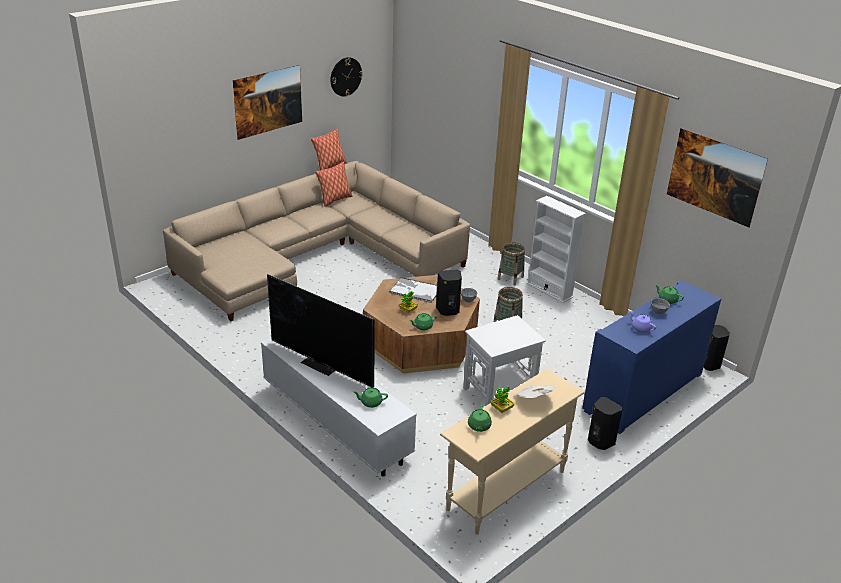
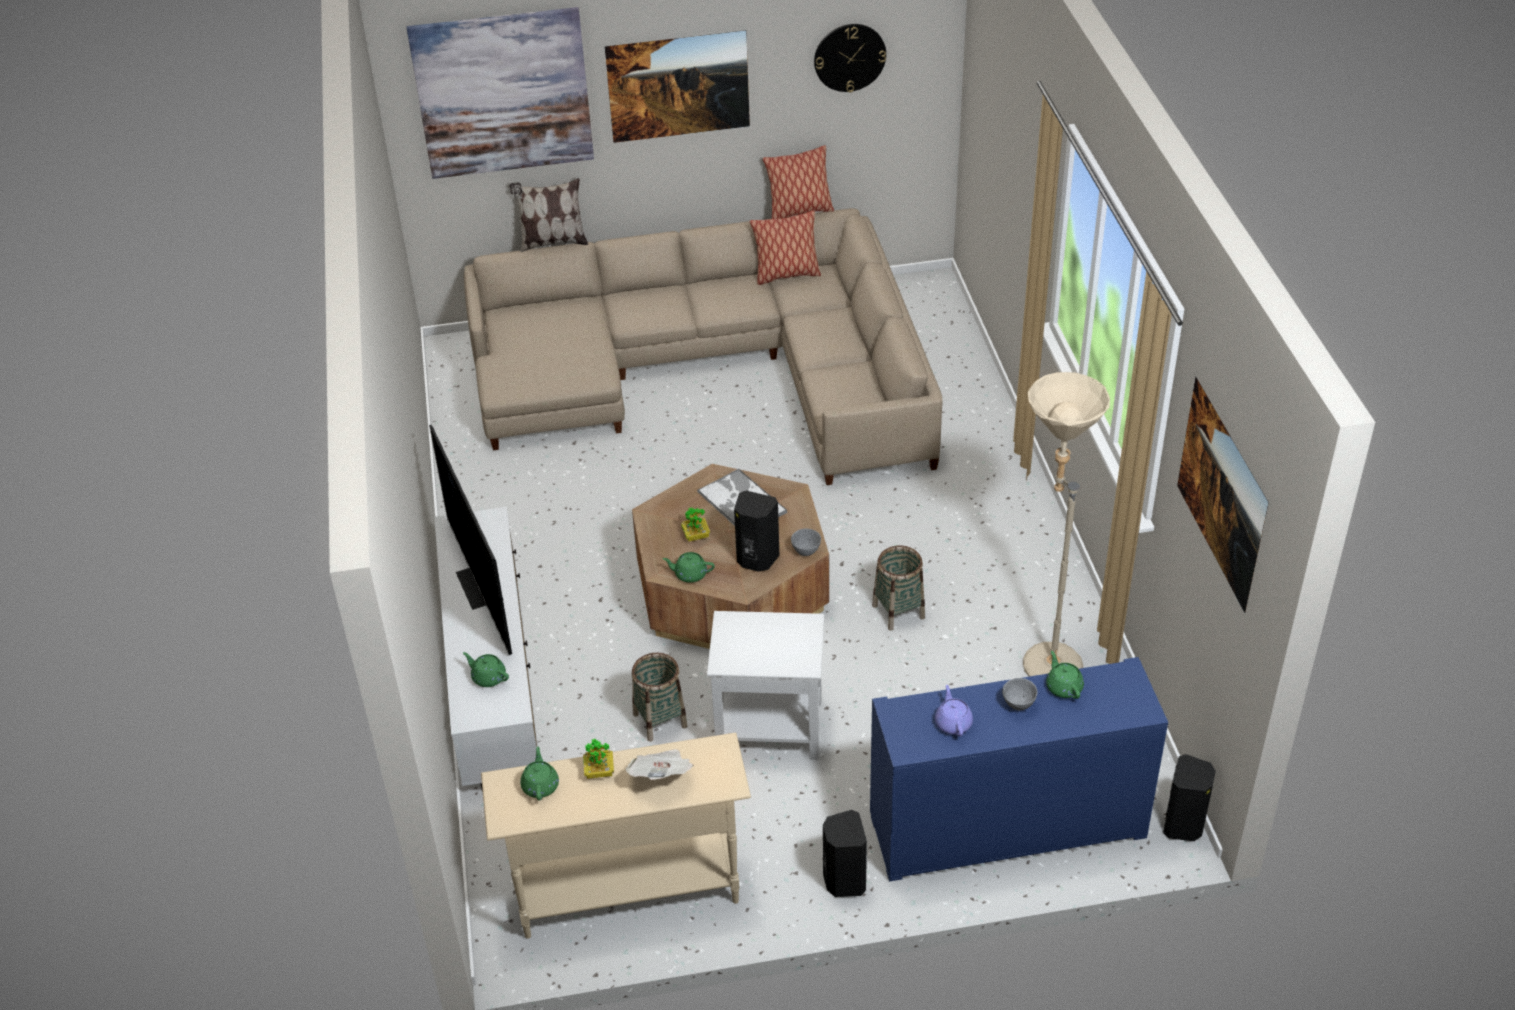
camera: 35 degrees right, 10 degrees up
green teapot [468,406,492,432] -> green teapot turned 135 degrees clockwise [520,747,559,801]
basket [497,242,525,285] -> basket moved to [632,652,688,742]
white bookcase [526,196,586,303] -> none
none -> picture [407,7,594,179]
none -> pillow [509,178,588,252]
none -> beige floor lamp [1023,372,1110,676]

